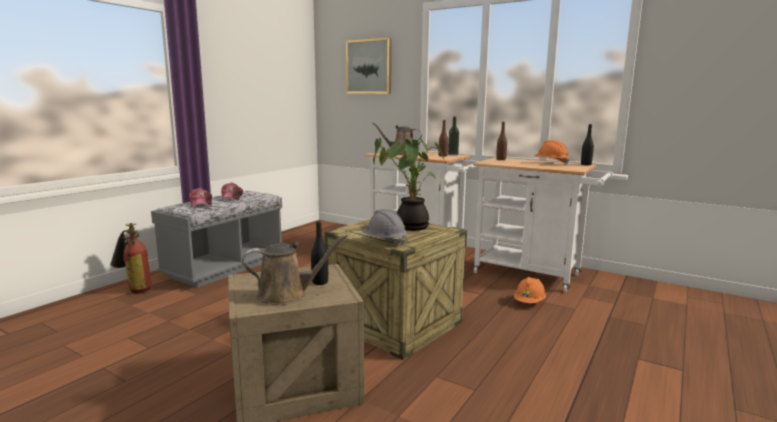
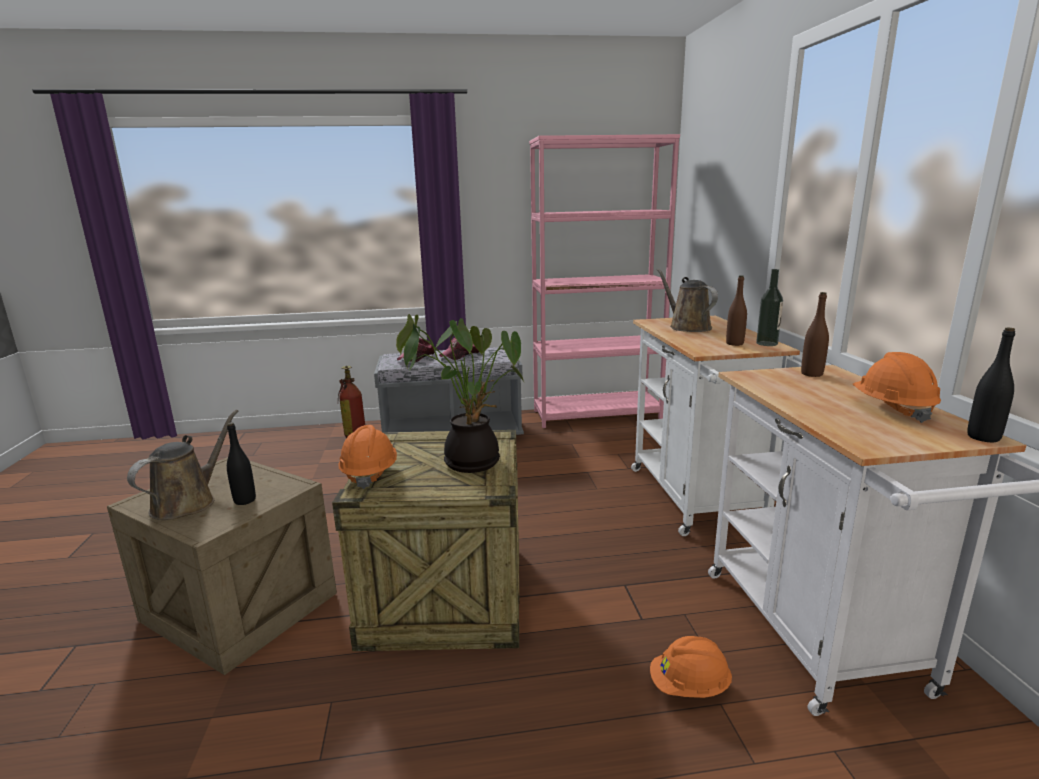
camera: 50 degrees right, 5 degrees up
brown watering can [242,234,348,305] -> brown watering can turned 105 degrees counterclockwise [127,410,238,520]
picture [346,38,391,94] -> none
grey hard hat [362,209,407,246] -> orange hard hat [338,425,397,489]
none -> pink bookcase [529,134,680,428]

